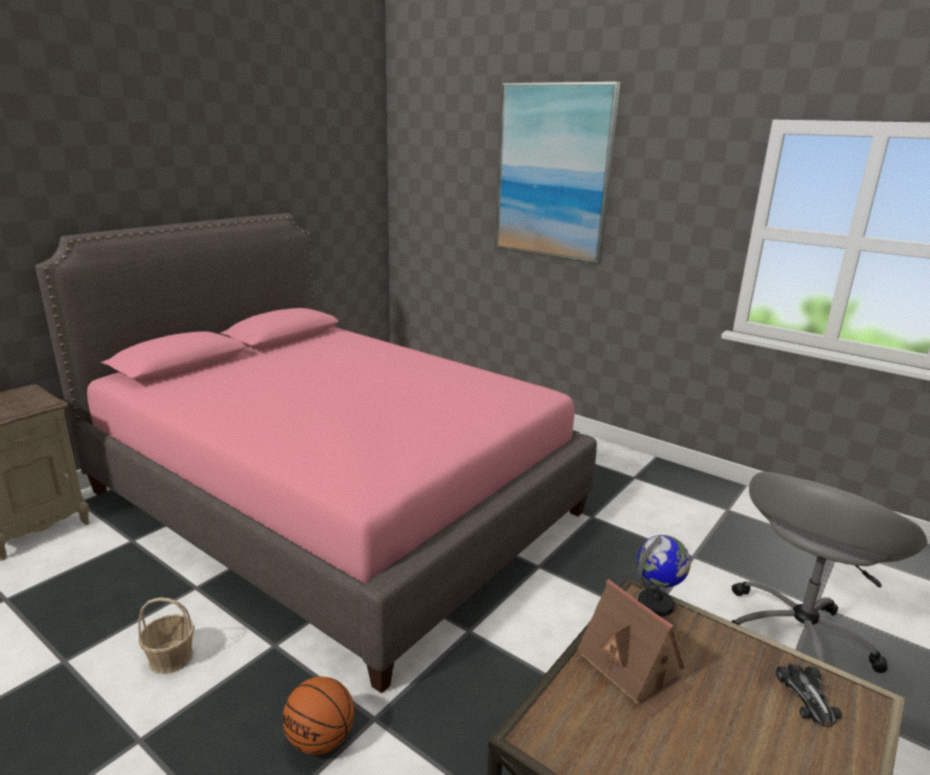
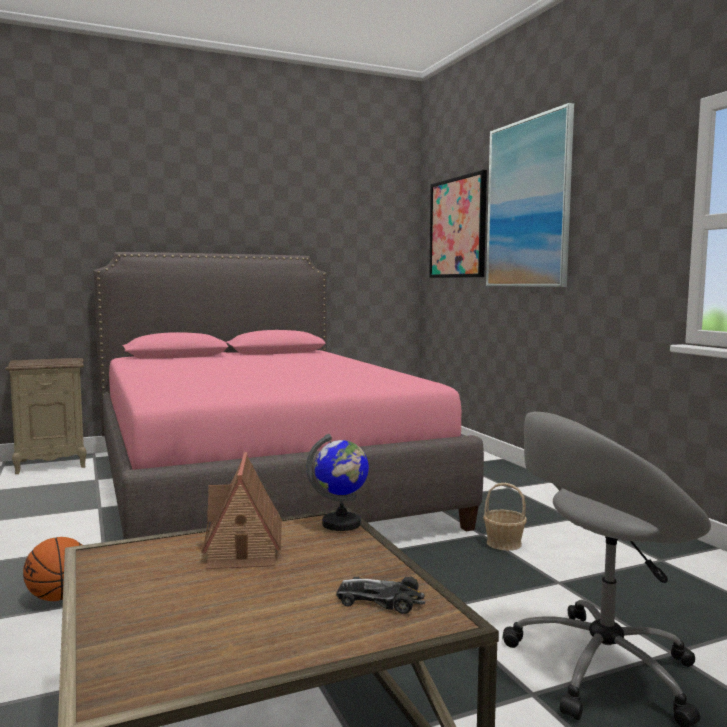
camera: 30 degrees right, 15 degrees down
basket [138,597,195,674] -> basket moved to [483,483,527,551]
toy car [776,663,841,727] -> toy car turned 75 degrees clockwise [336,577,425,614]
none -> picture [429,170,487,278]

